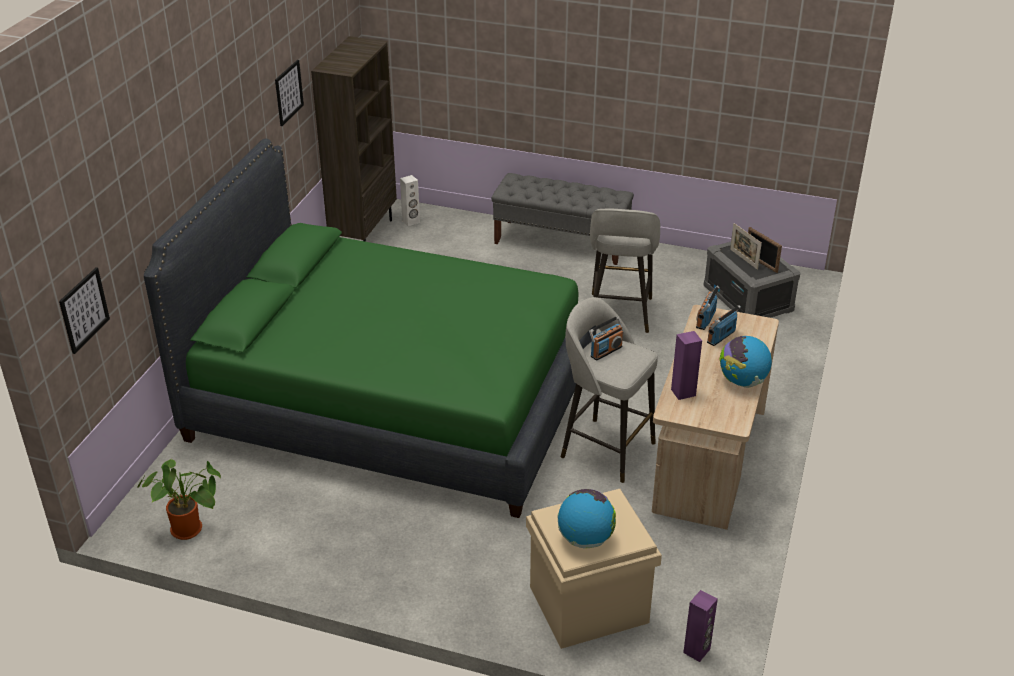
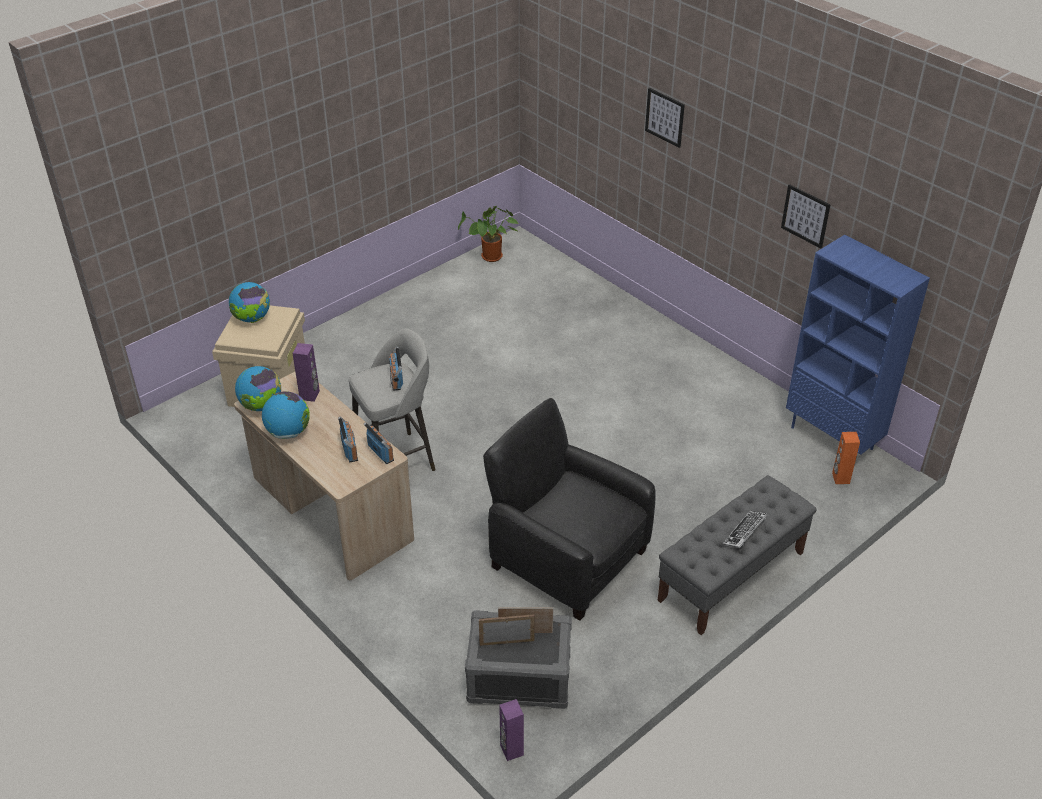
camera: 120 degrees right, 5 degrees up
picture [59,267,110,354] -> picture moved to [645,88,685,148]
green bed [144,139,596,518] -> none
brown bookcase [311,36,397,242] -> blue bookcase [786,235,930,455]
white speaker [400,175,420,226] -> orange speaker [832,432,860,484]
grey stool [590,209,660,333] -> black armchair [483,398,656,621]
purple speaker [683,590,718,662] -> purple speaker moved to [499,699,524,761]
none -> globe [235,366,281,411]
none -> keyboard [722,510,768,548]

